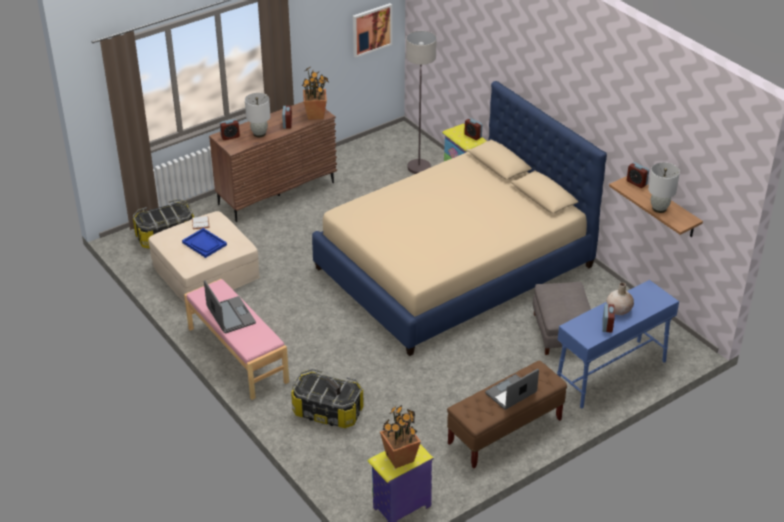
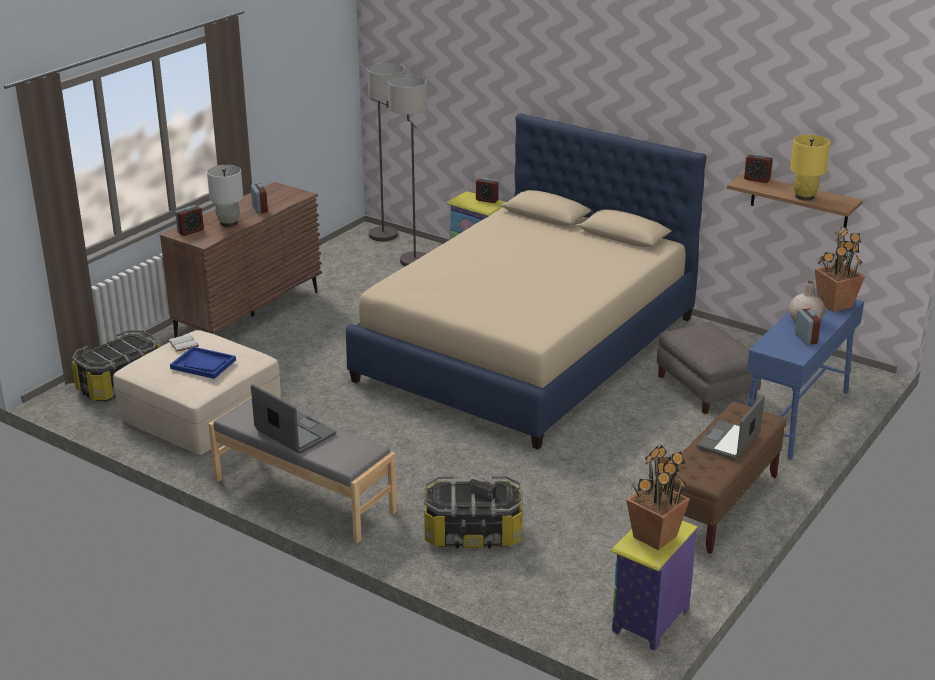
camera: 20 degrees left, 10 degrees down
pink bench [184,279,289,400] -> grey bench [208,397,397,544]
potted plant [302,66,329,120] -> potted plant moved to [815,227,865,312]
picture [353,3,392,58] -> none
white table lamp [648,162,680,213] -> yellow table lamp [790,135,830,200]
none -> grey floor lamp [367,63,406,241]

